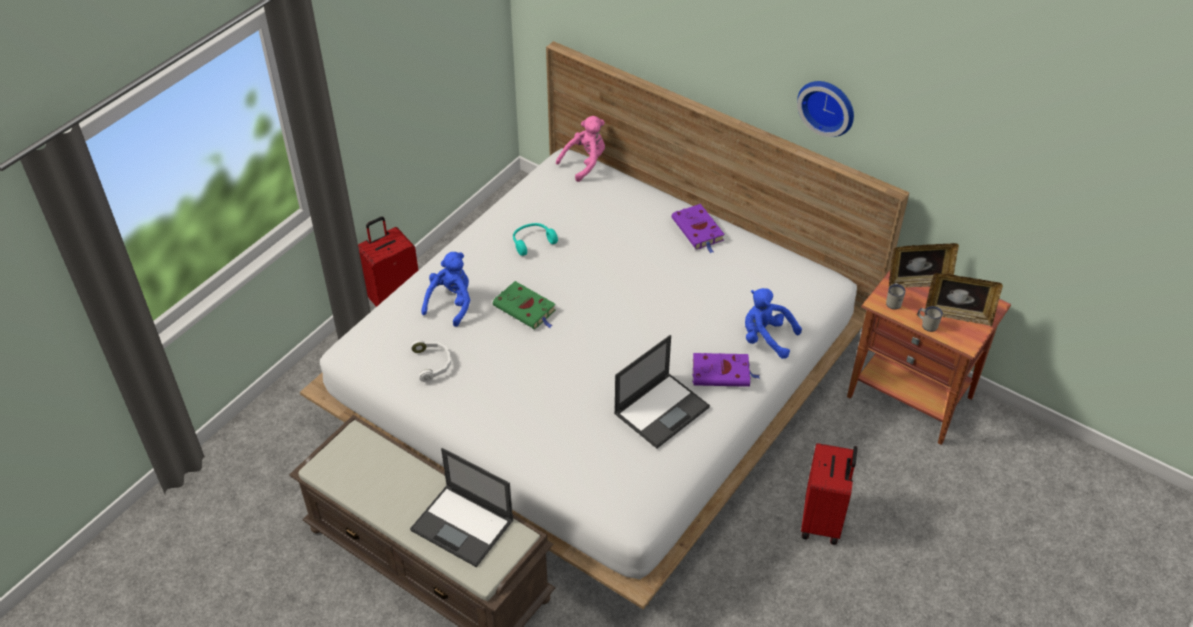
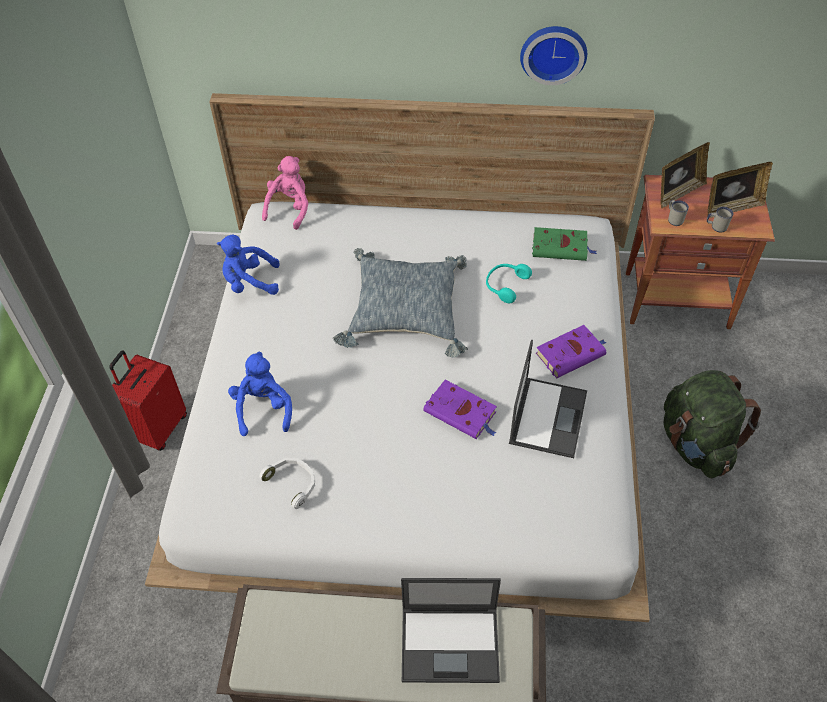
camera: 30 degrees left, 5 degrees up
green book [493,281,556,329] -> green book moved to [532,227,597,261]
turquoise headphones [513,223,558,256] -> turquoise headphones moved to [486,264,532,303]
purple book [672,204,725,254] -> purple book moved to [423,380,497,439]
blue plush toy [745,288,802,359] -> blue plush toy moved to [217,234,280,295]
red suitcase [801,443,857,545] -> green backpack [664,370,761,478]
none -> pillow [333,248,468,358]

